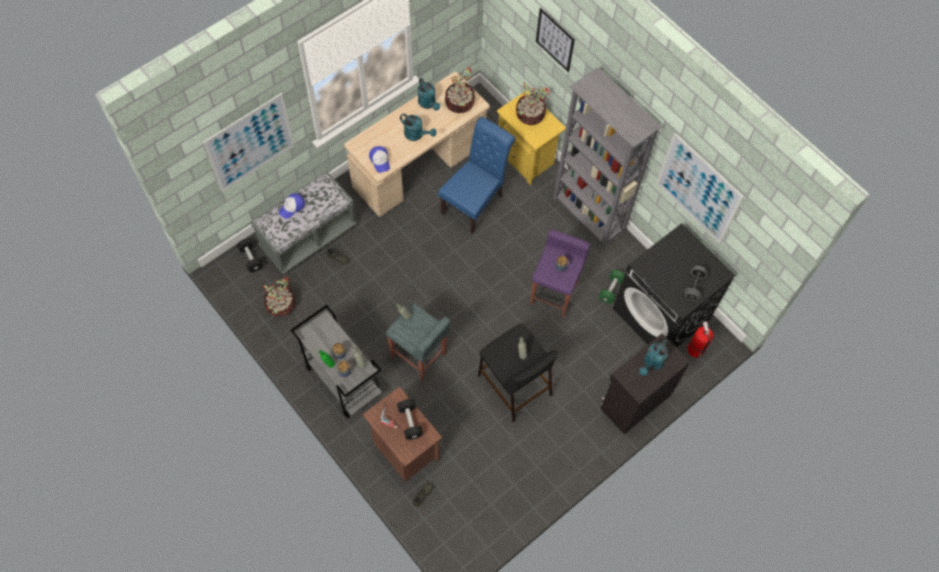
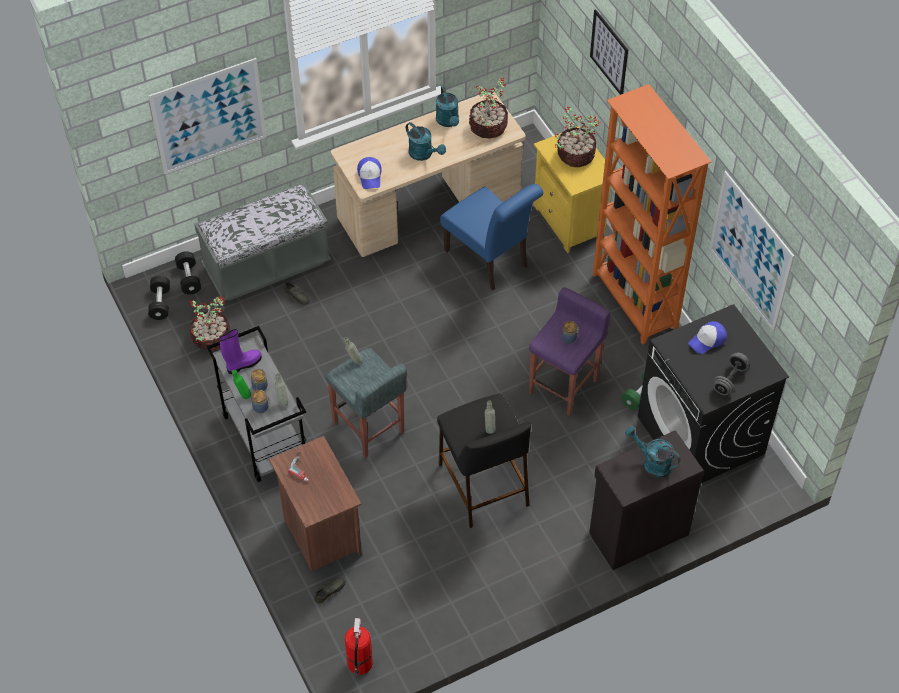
camera: 15 degrees right, 10 degrees down
cap [278,193,305,219] -> cap moved to [688,321,727,354]
black dumbbell [397,399,423,440] -> black dumbbell moved to [148,276,170,320]
blue chair [438,117,515,234] -> blue chair turned 90 degrees clockwise [440,184,543,291]
grey bookcase [553,67,662,250] -> orange bookcase [593,84,711,345]
turquoise watering can [639,339,668,376] -> turquoise watering can turned 75 degrees clockwise [625,426,680,478]
fire extinguisher [687,322,713,358] -> fire extinguisher moved to [345,618,373,675]
none -> purple boot [219,329,262,374]

